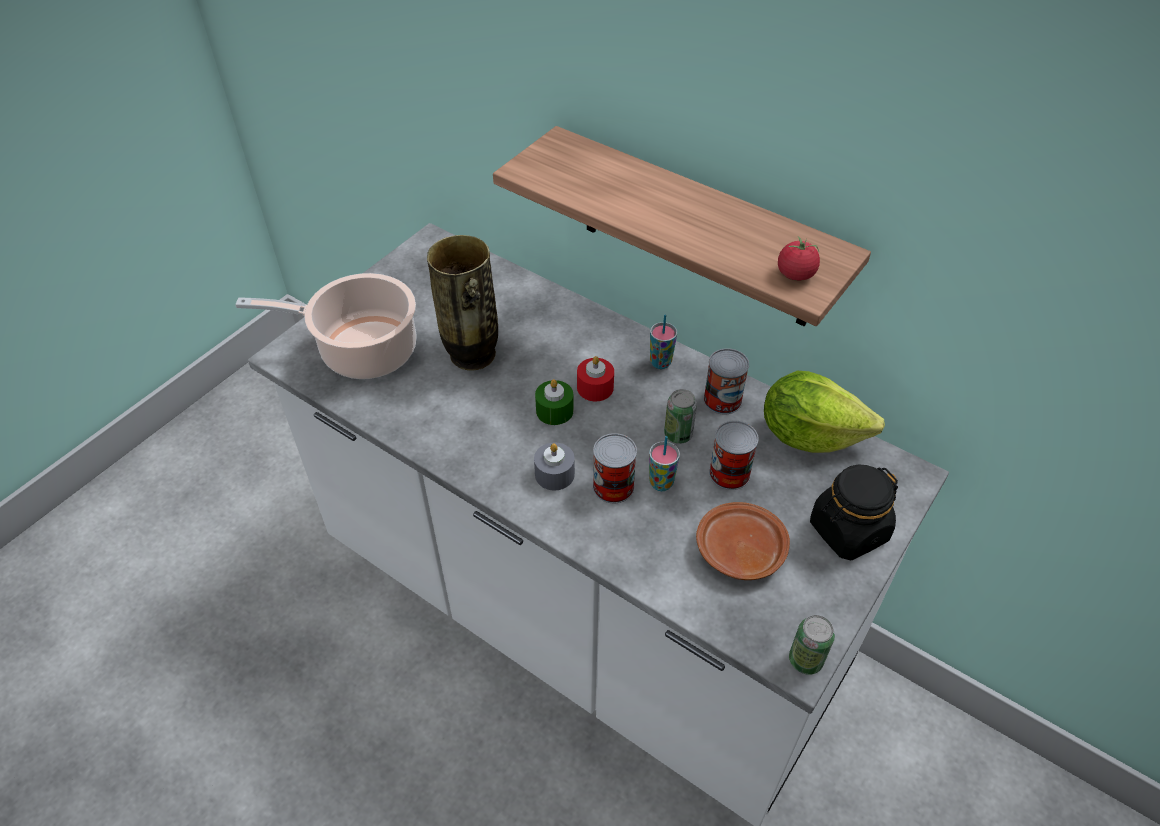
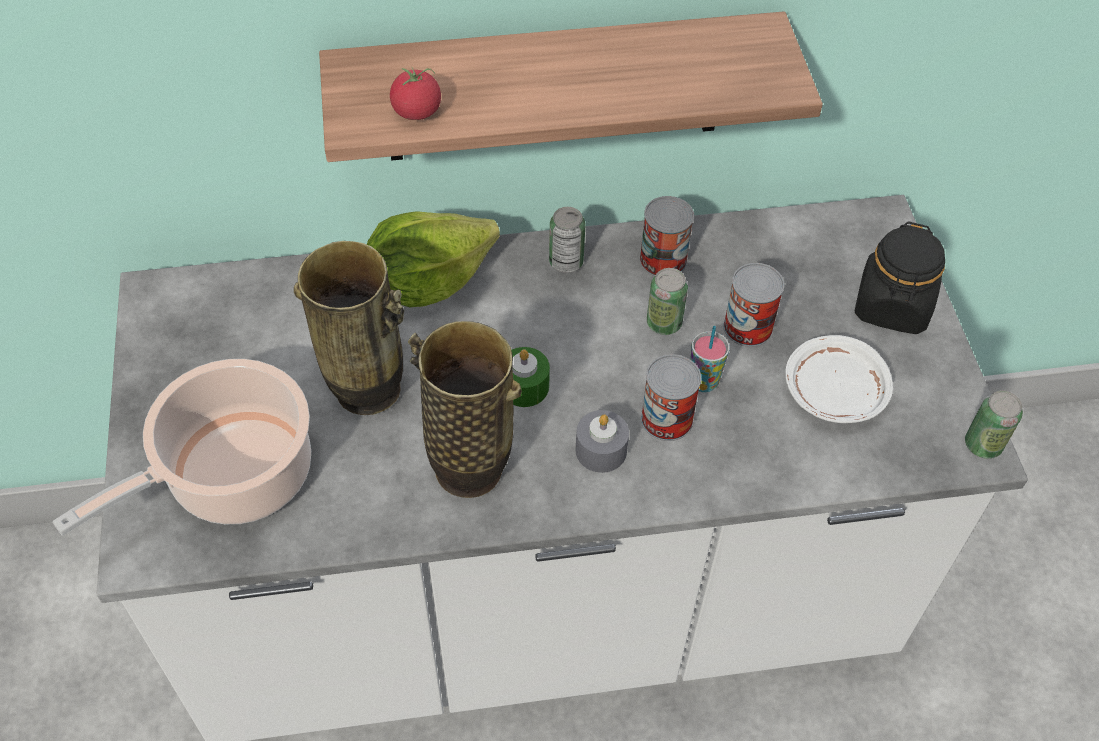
camera: 45 degrees left, 5 degrees up
red candle [577,356,614,402] -> none
cup [650,314,677,369] -> can [549,207,586,273]
brown plate [696,502,790,580] -> white plate [785,335,893,423]
lettuce [764,371,885,453] -> lettuce moved to [367,211,500,307]
tomato [778,236,820,281] -> tomato moved to [390,68,441,120]
none -> vase [408,321,522,498]

